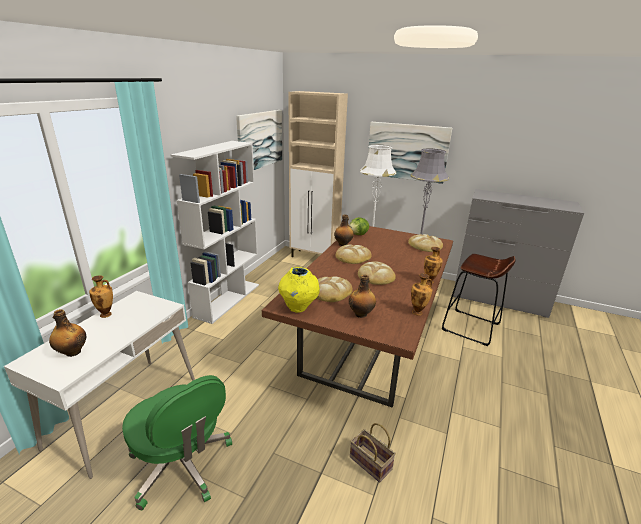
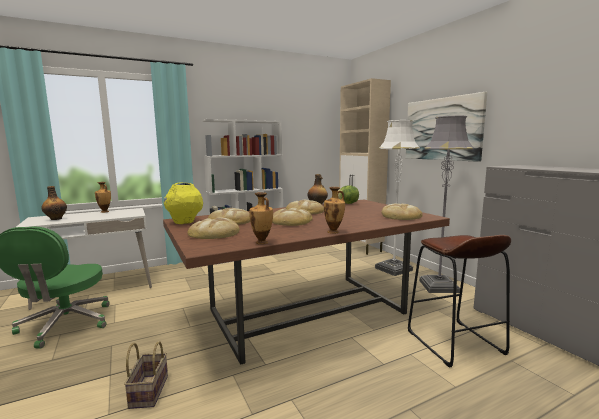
camera: 40 degrees right, 15 degrees down
picture [236,110,282,170] -> none
bottle [349,274,376,318] -> bread [187,217,240,239]

